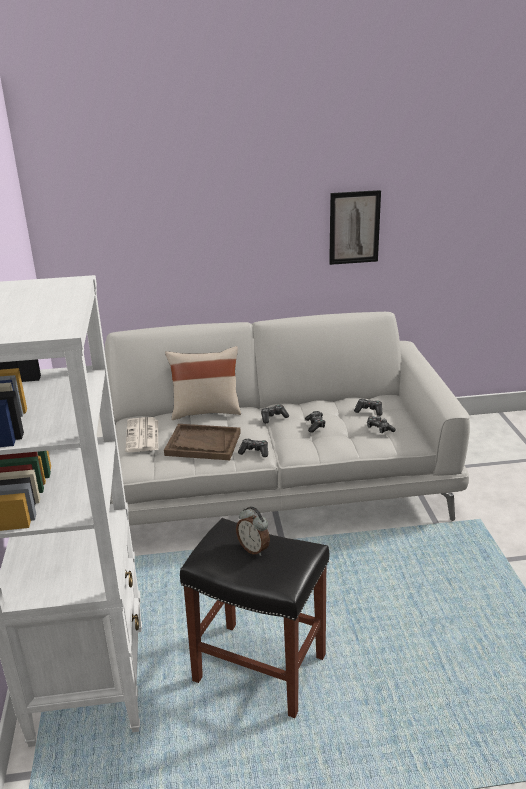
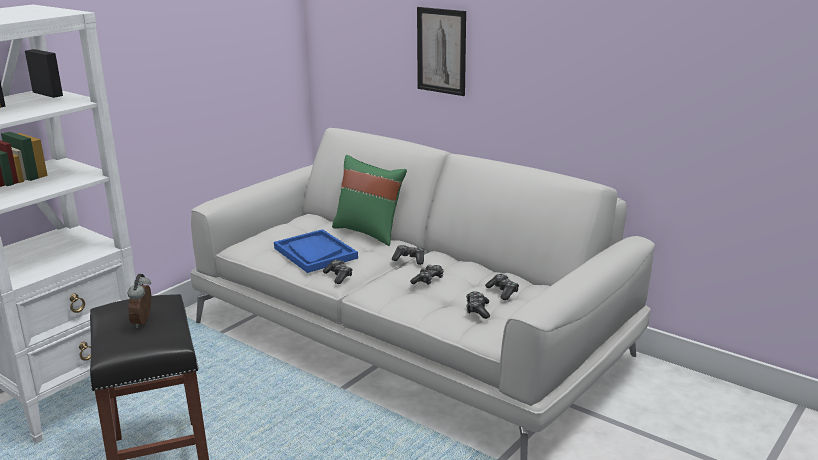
camera: 45 degrees right, 5 degrees down
newspaper [125,417,158,452] -> none
brown tray [164,424,241,460] -> blue tray [274,229,358,273]
beige pillow [165,346,241,420] -> green pillow [332,155,407,246]
picture [329,190,381,265] -> picture moved to [417,7,466,96]

